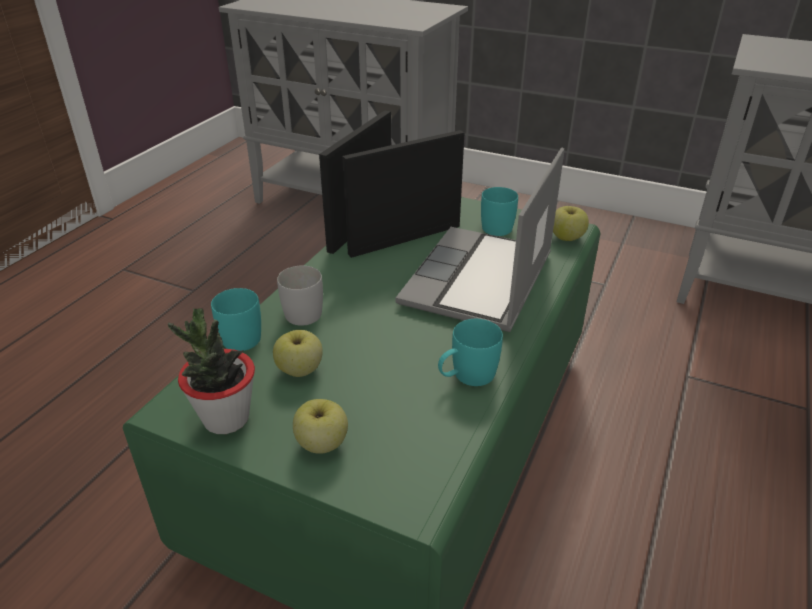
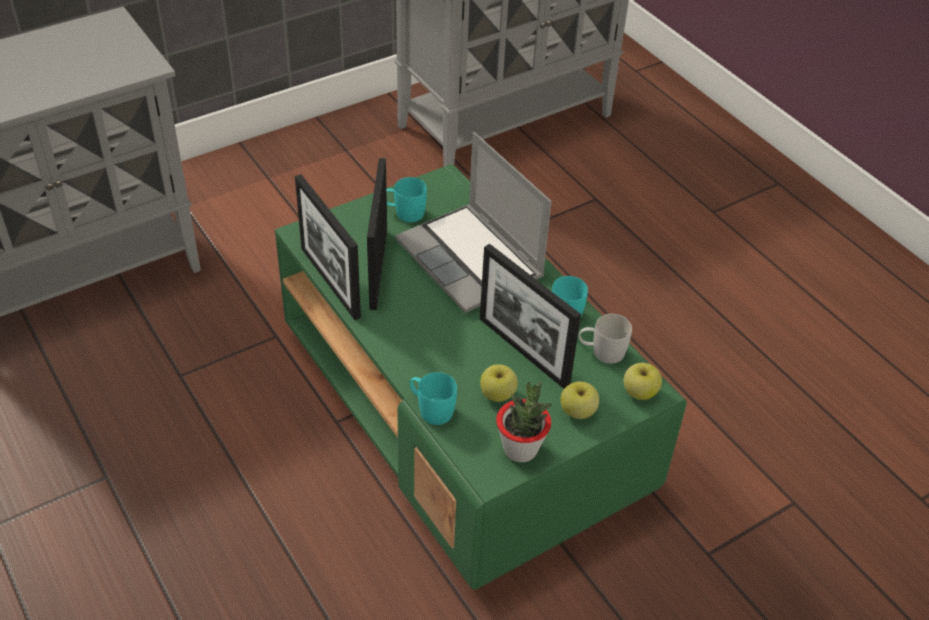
camera: 60 degrees left, 10 degrees up
white mug [277,266,323,326] -> white mug moved to [579,314,632,364]
apple [553,206,589,241] -> apple moved to [624,363,662,400]
none -> picture frame [480,244,581,389]

